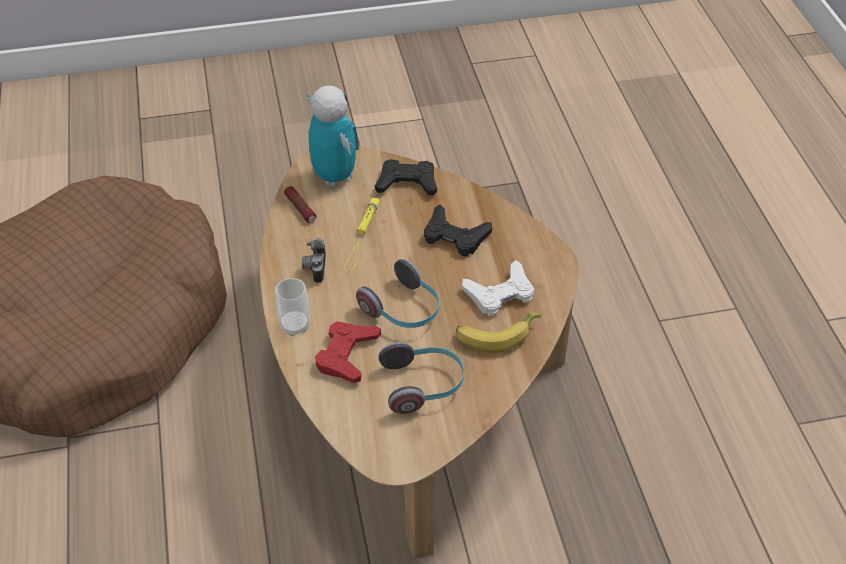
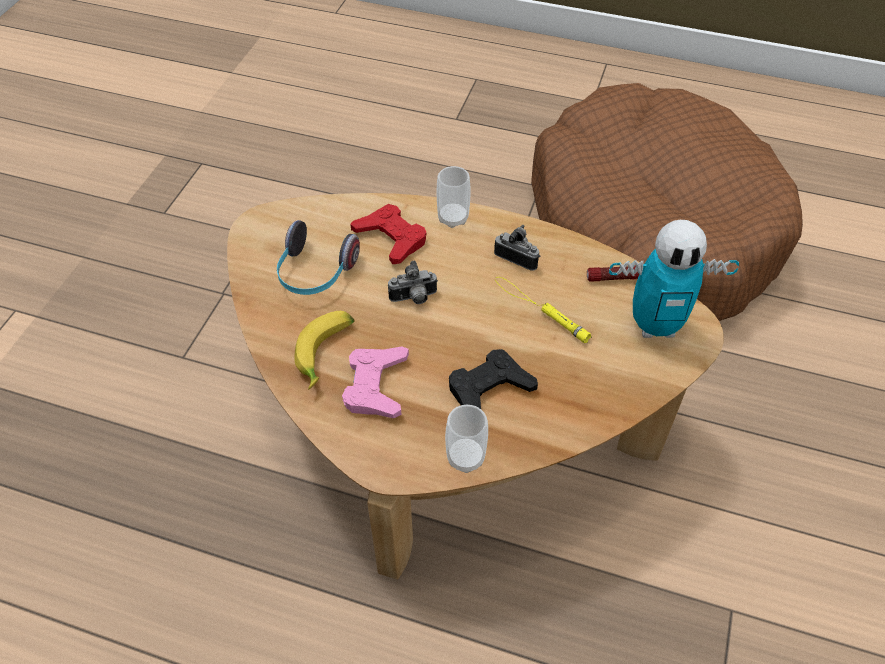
camera: 120 degrees right, 5 degrees up
headphones [356,259,439,328] -> camera [388,261,438,304]
black game controller [375,159,437,196] -> none
white game controller [462,260,534,316] -> pink game controller [342,347,409,418]
none -> cup [445,405,488,473]

